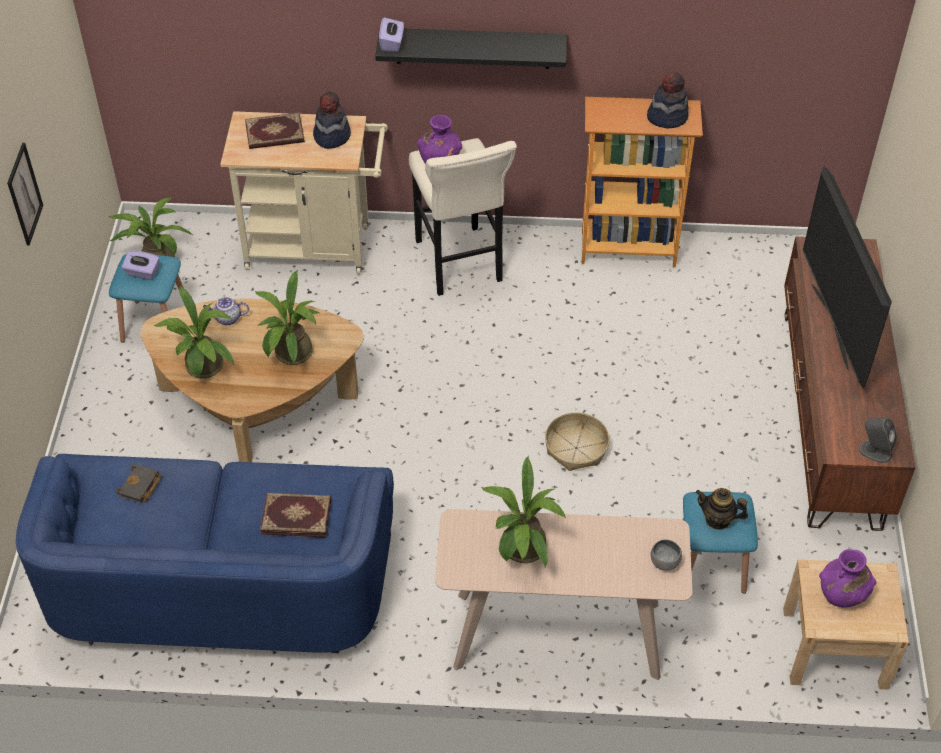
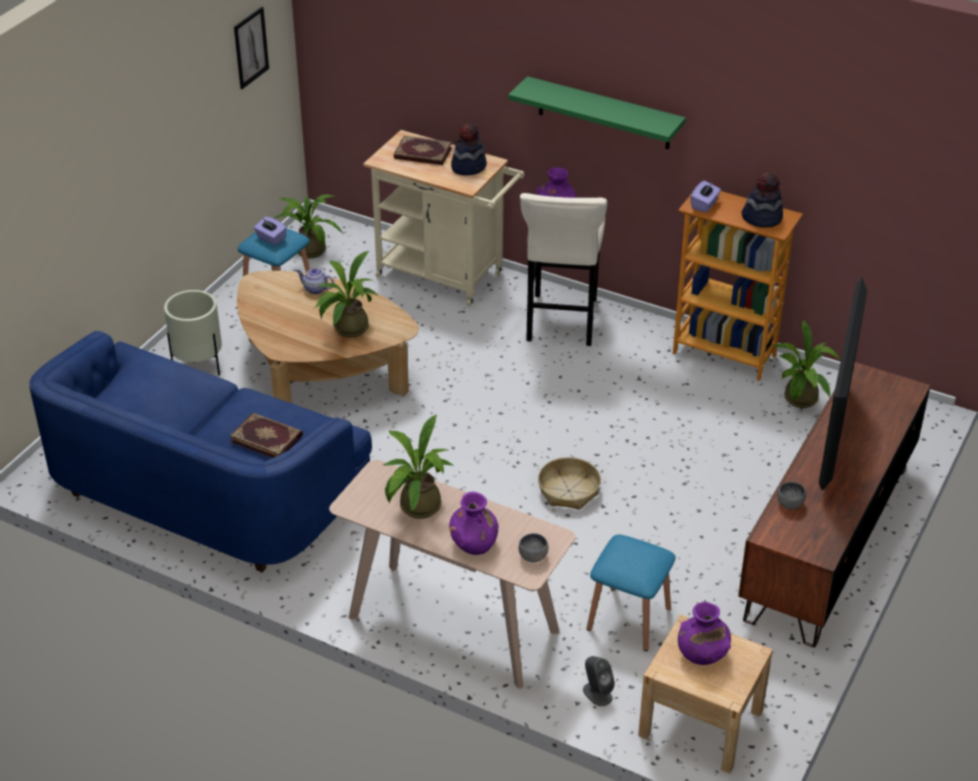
camera: 25 degrees right, 10 degrees down
picture [7,143,43,246] -> picture moved to [234,7,269,89]
black book [116,464,162,503] -> none
potted plant [153,285,234,378] -> potted plant moved to [772,320,840,408]
black shelf [375,29,567,69] -> green shelf [508,76,686,149]
purple tissue box [379,18,404,52] -> purple tissue box moved to [690,180,721,213]
teapot [696,488,748,530] -> none
grey speaker [859,418,897,463] -> grey speaker moved to [583,656,615,706]
none -> beige planter [164,290,222,376]
none -> purple vase [449,492,498,555]
none -> grey bowl [777,482,806,509]

